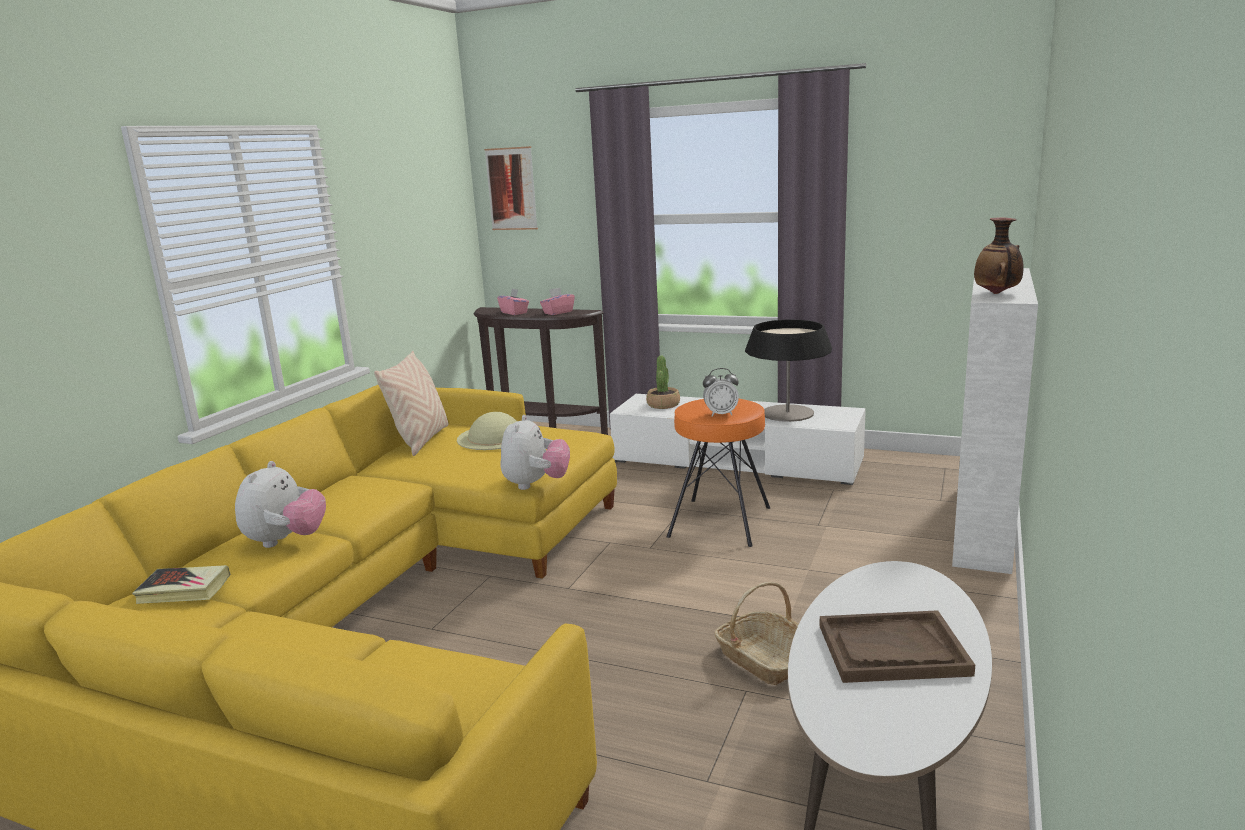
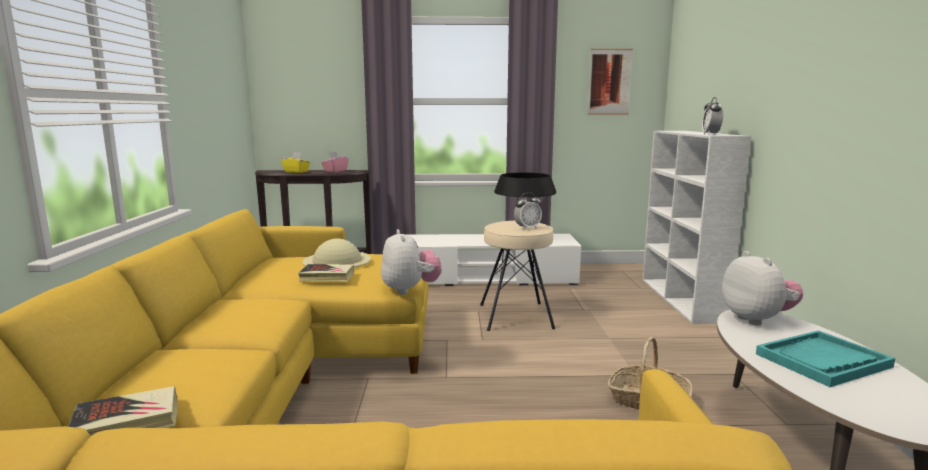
camera: 25 degrees left, 5 degrees down
plush toy [235,461,326,548] -> plush toy moved to [722,251,803,326]
beige pillow [374,351,448,456] -> none
picture [484,146,538,230] -> picture moved to [588,49,633,115]
pink tissue box [497,289,529,315] -> yellow tissue box [281,152,310,173]
potted plant [646,356,680,409] -> none
orange stool [667,399,770,547] -> beige stool [480,221,555,331]
brown tray [819,610,975,683] -> turquoise tray [756,330,895,387]
vase [974,217,1023,294] -> alarm clock [702,97,723,135]
none -> book [298,264,355,281]

